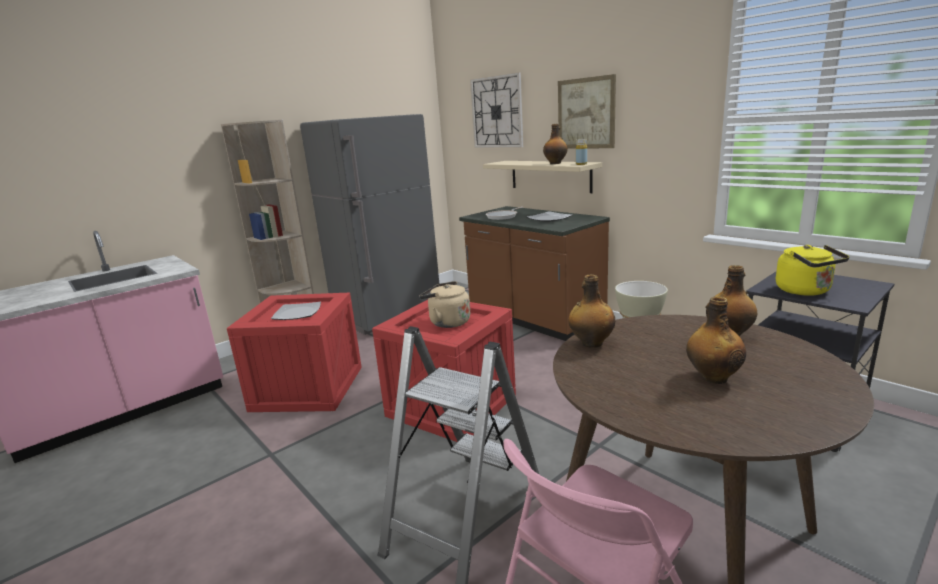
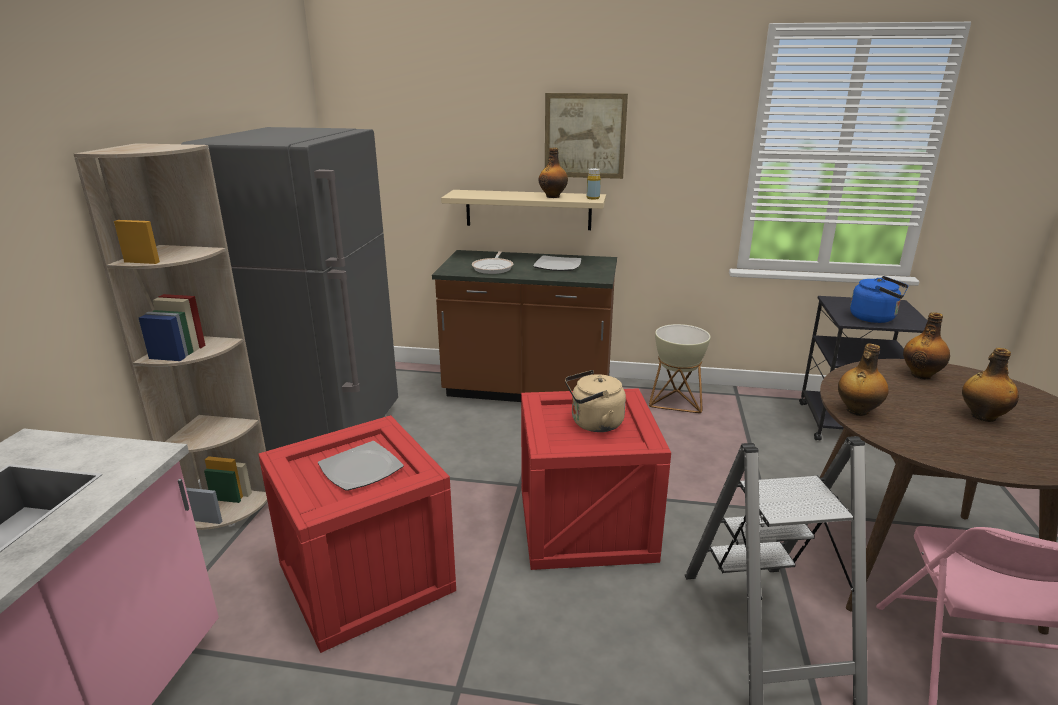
camera: 40 degrees left, 5 degrees up
wall clock [470,72,523,148] -> none
yellow kettle [776,245,849,296] -> blue kettle [850,276,908,323]

